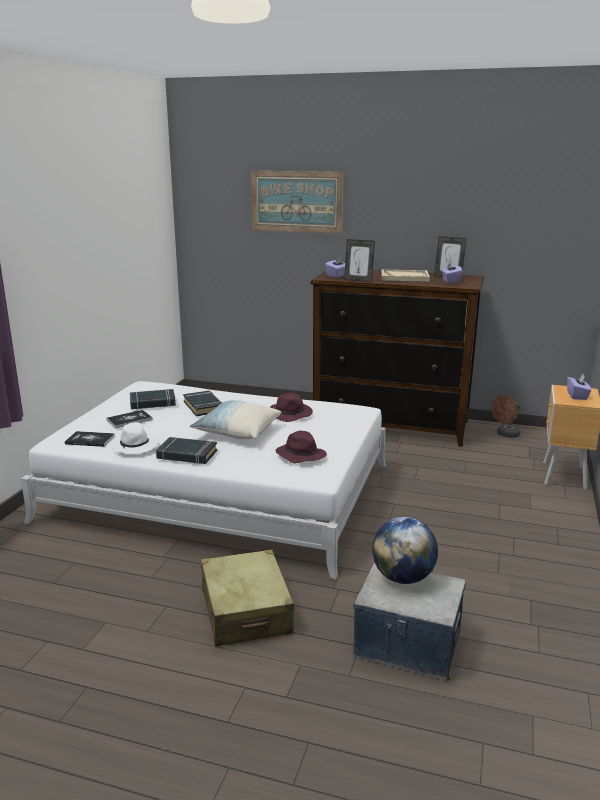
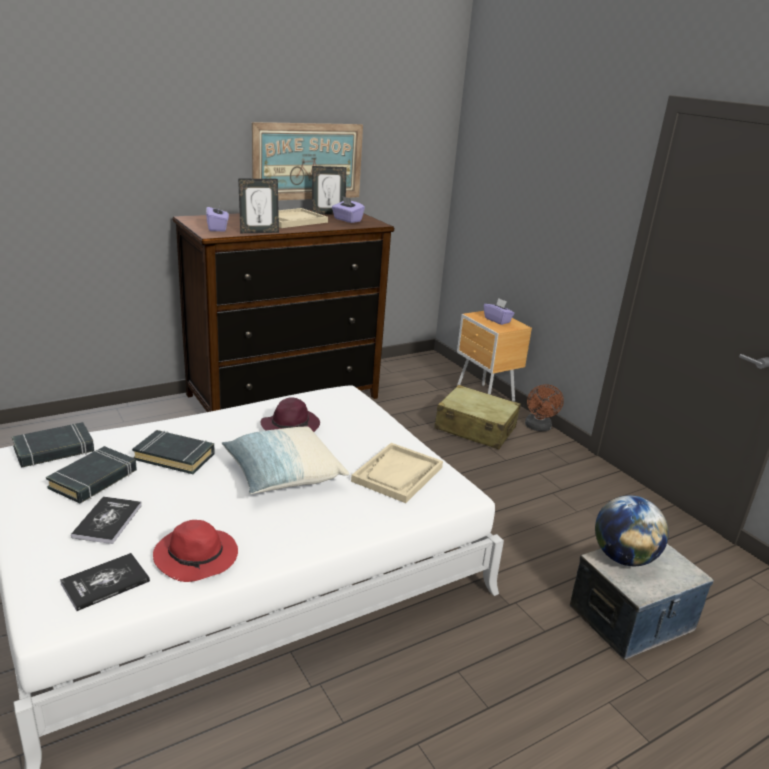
camera: 50 degrees left, 5 degrees up
white hat [111,422,159,454] -> red hat [153,520,238,582]
black book [156,437,217,464] -> black book moved to [12,422,94,468]
beige suitcase [201,549,294,647] -> beige suitcase moved to [434,385,521,449]
picture [251,171,343,234] -> picture moved to [252,122,363,200]
purple hat [276,431,327,463] -> beige tray [351,443,443,503]
brown fan [491,395,521,438] -> brown fan moved to [525,384,564,431]

